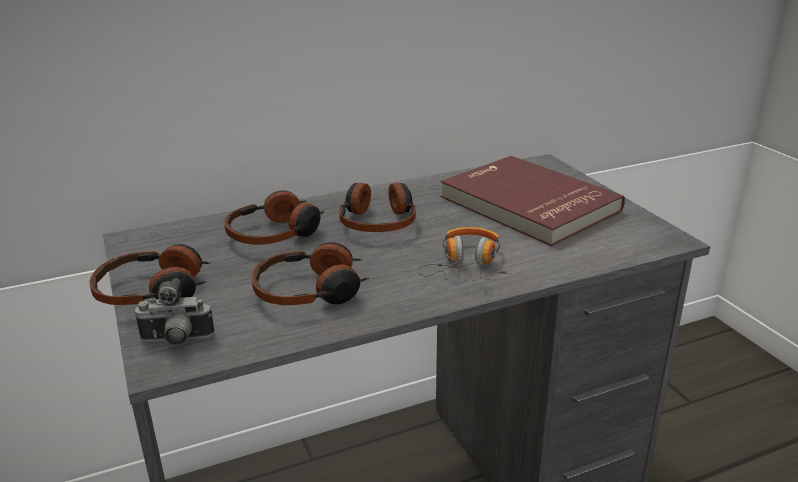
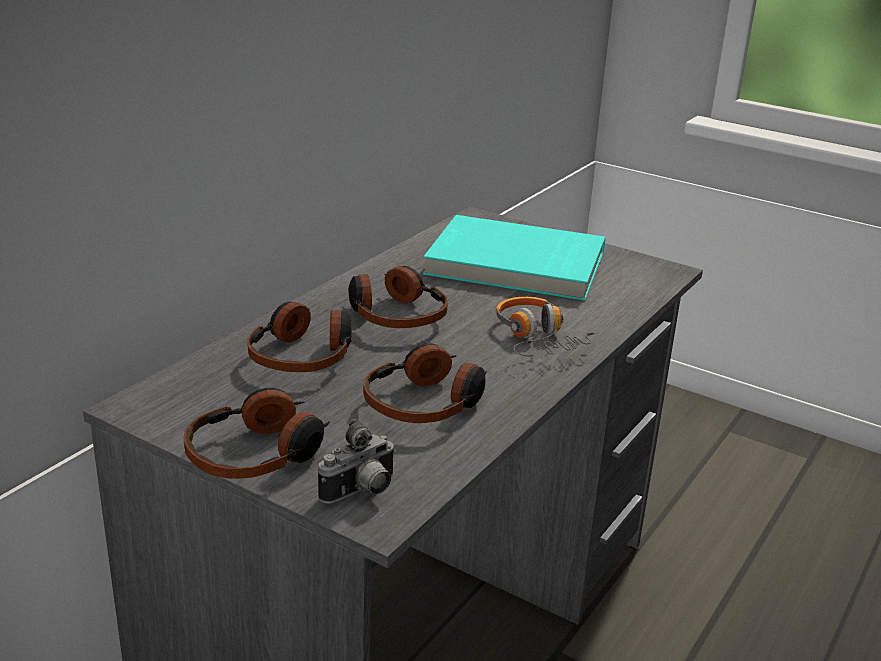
camera: 35 degrees left, 0 degrees up
red book [440,156,625,246] -> turquoise book [423,215,605,301]

